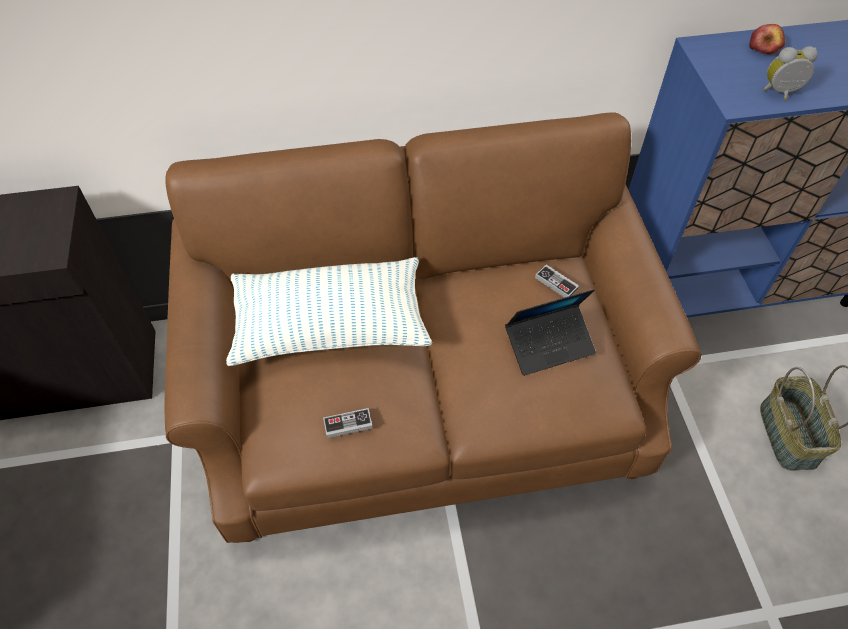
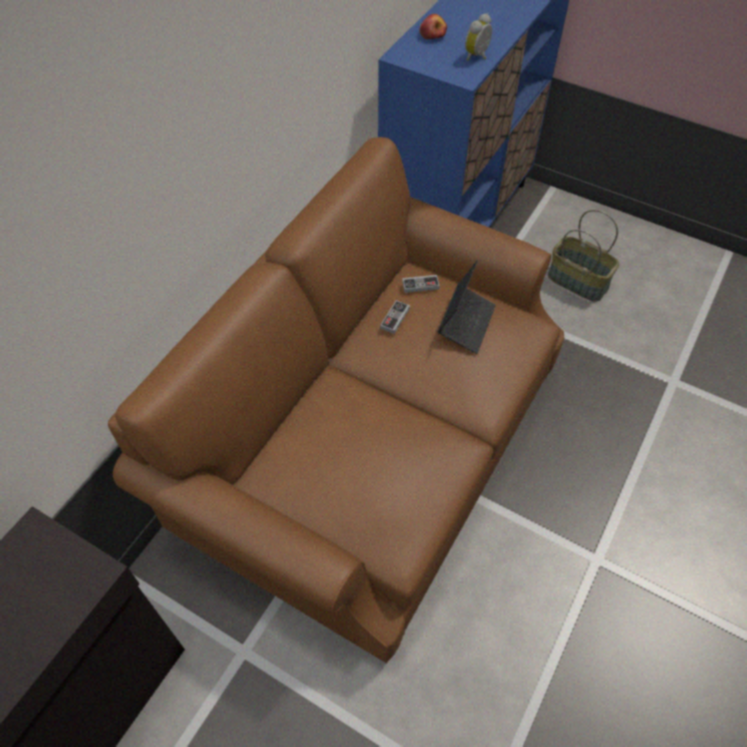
camera: 50 degrees left, 0 degrees up
pillow [226,257,433,366] -> none
game controller [323,408,373,438] -> game controller moved to [380,300,410,334]

